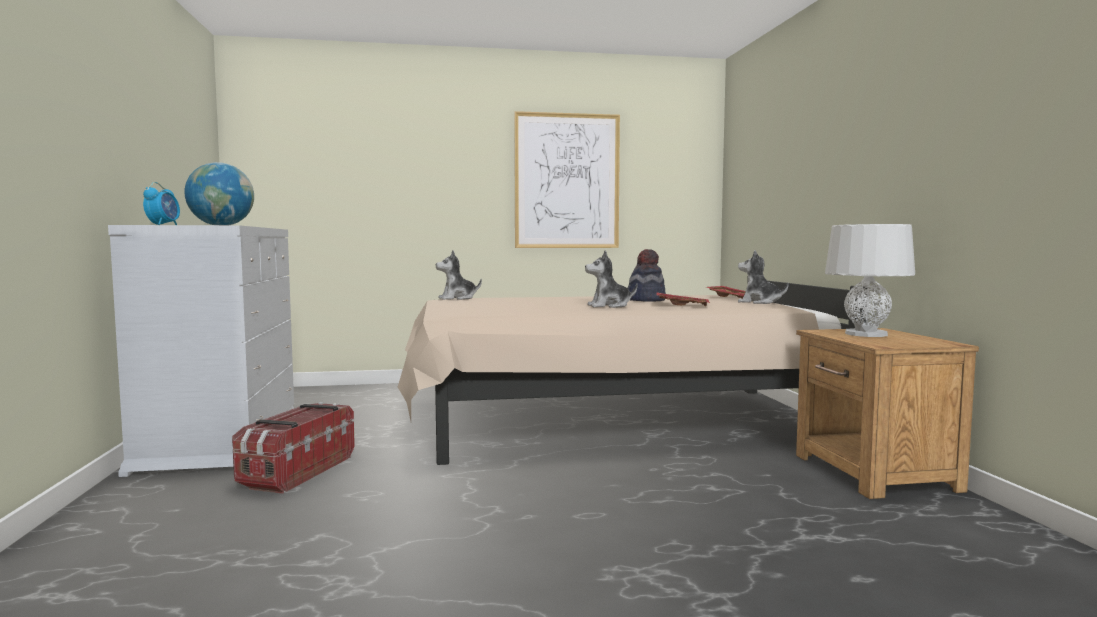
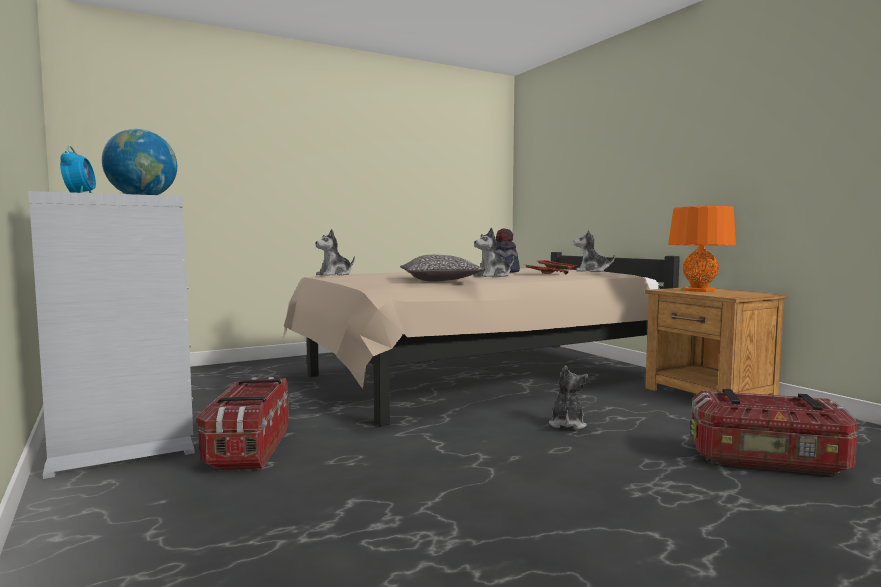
camera: 20 degrees left, 0 degrees up
picture [514,111,620,248] -> none
grey table lamp [825,224,915,337] -> orange table lamp [668,206,736,292]
none -> pillow [400,255,485,282]
none -> plush toy [549,365,588,430]
none -> storage box [691,389,858,476]

